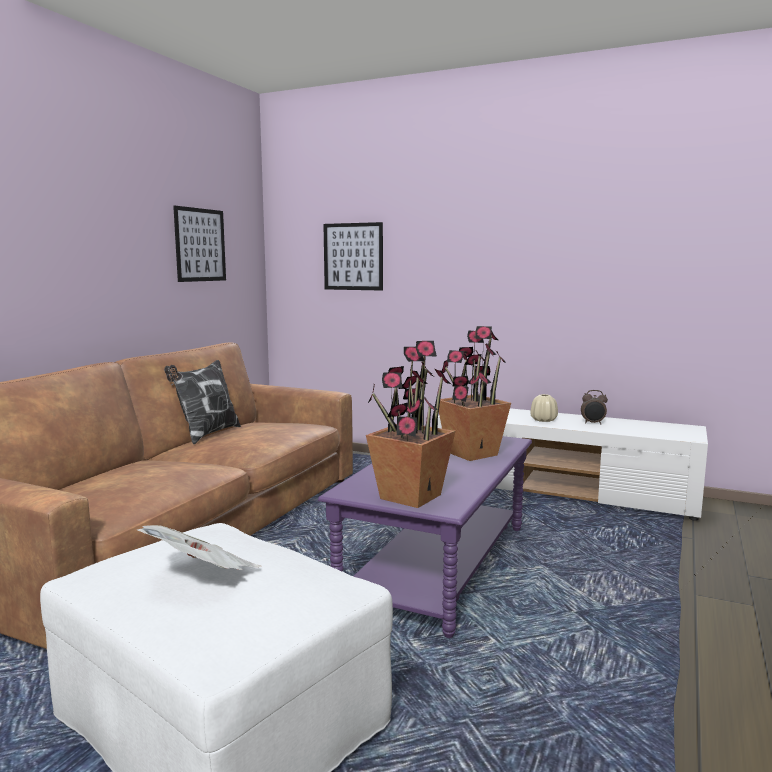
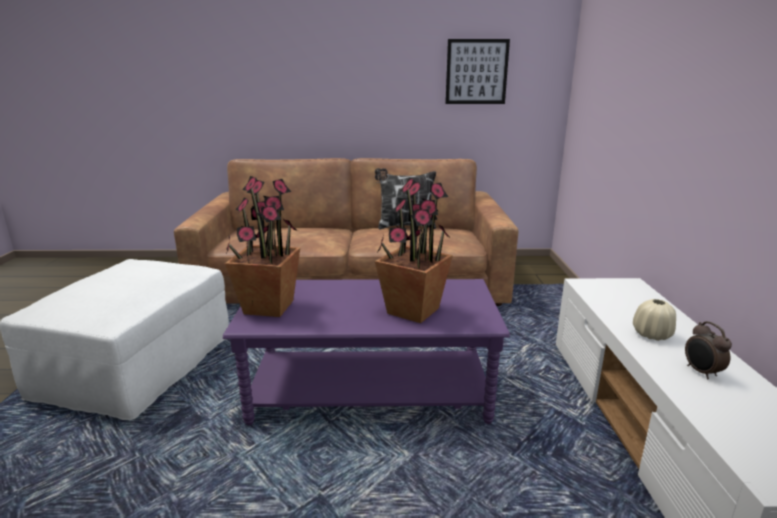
camera: 65 degrees right, 10 degrees up
newspaper [137,525,261,570] -> none
picture [323,222,383,291] -> none

